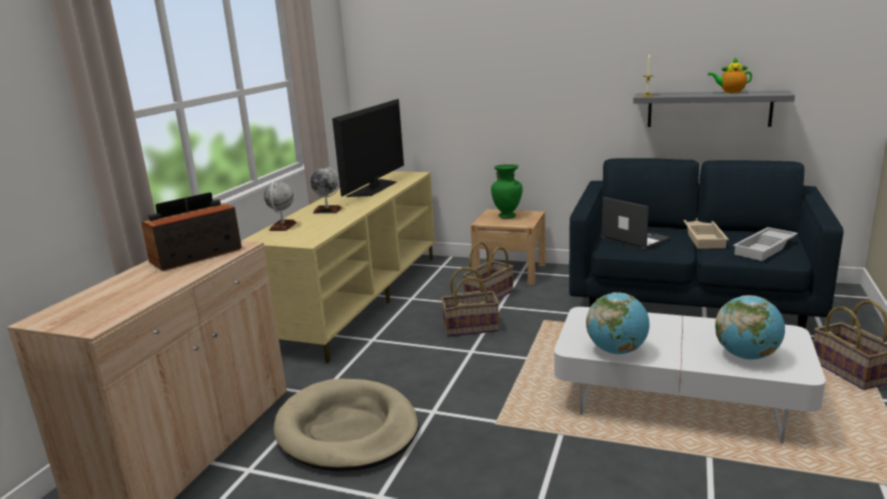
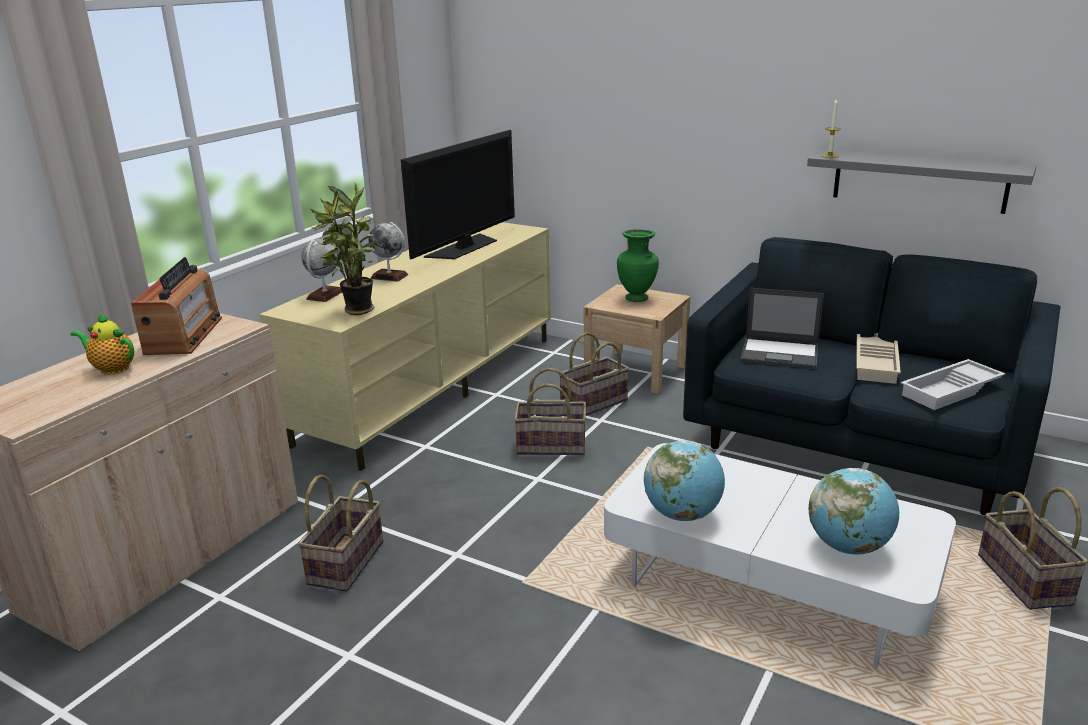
camera: 10 degrees right, 5 degrees up
radio [142,192,242,271] -> radio turned 120 degrees clockwise [131,257,222,355]
beige dog bed [274,379,418,471] -> basket [298,475,383,591]
laptop [601,197,671,250] -> laptop turned 135 degrees clockwise [741,288,824,369]
teapot [708,58,752,93] -> teapot moved to [71,313,134,375]
none -> potted plant [310,183,380,315]

